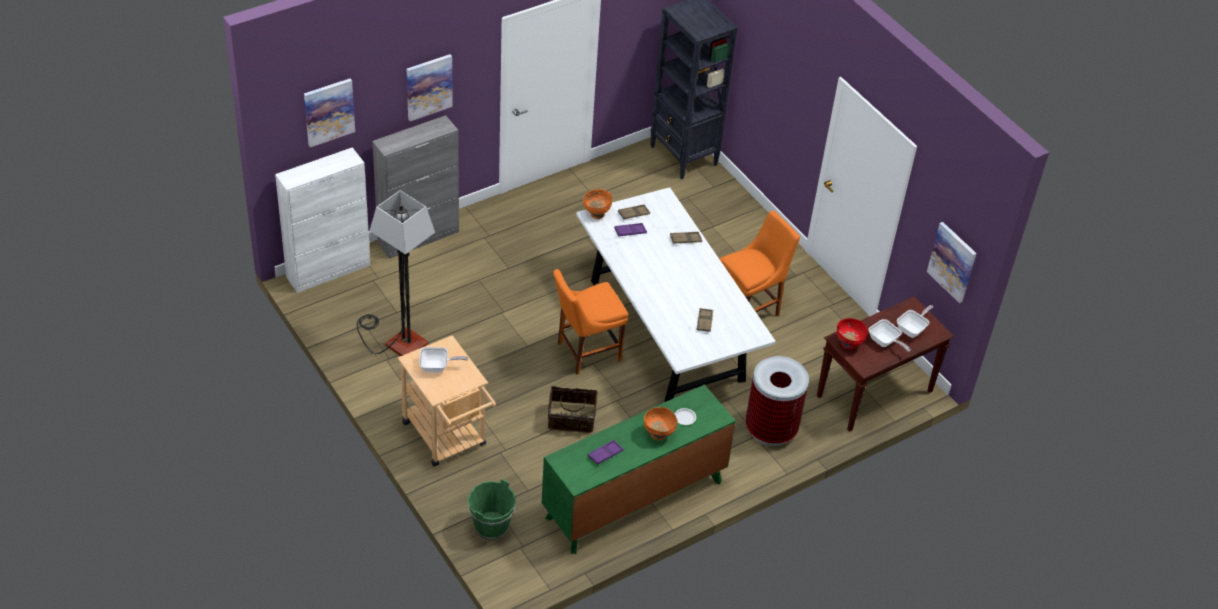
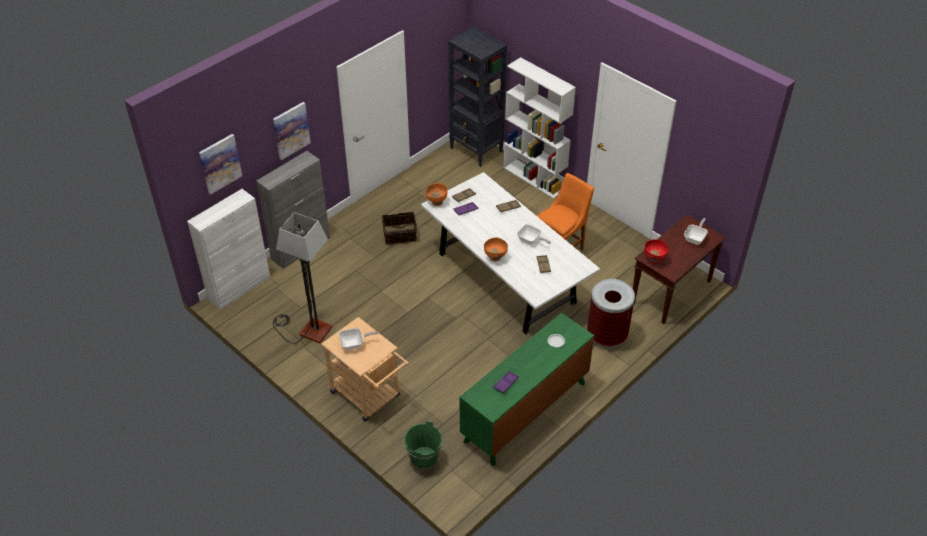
camera: 10 degrees left, 0 degrees up
basket [548,386,597,433] -> basket moved to [382,212,417,245]
orange chair [553,269,629,375] -> none
orange bowl [644,407,678,440] -> orange bowl moved to [484,237,508,261]
frying pan [869,319,911,352] -> frying pan moved to [517,224,551,245]
picture [927,222,977,303] -> none
none -> white bookcase [503,57,576,199]

